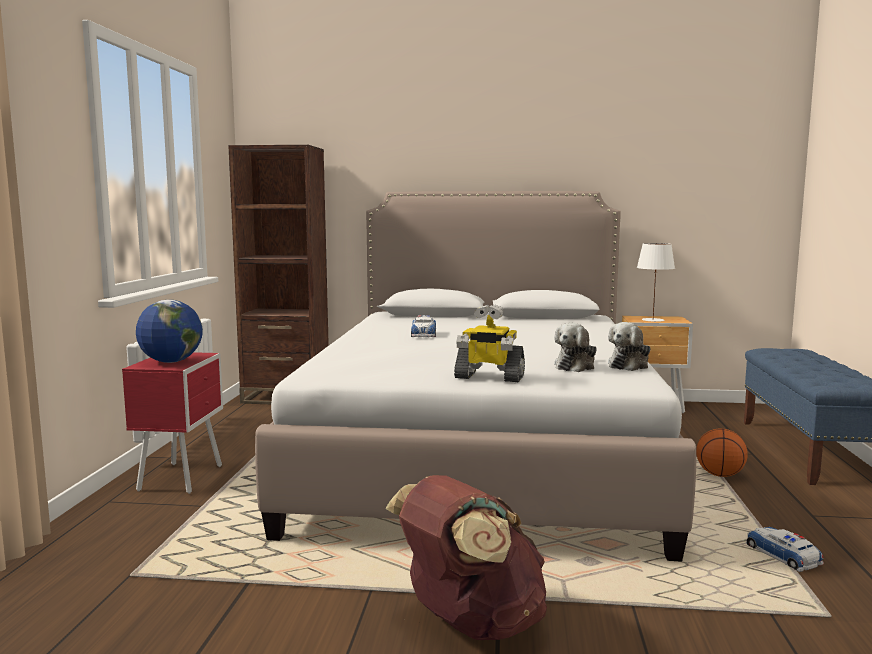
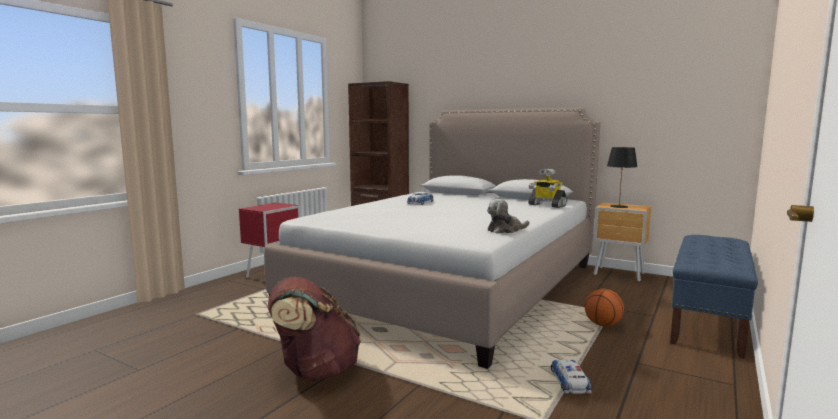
camera: 25 degrees right, 0 degrees up
globe [136,300,203,363] -> none
toy robot [454,305,525,382] -> toy robot moved to [528,169,567,208]
plush toy [554,323,597,372] -> none
white table lamp [637,243,675,322] -> black table lamp [607,147,638,208]

